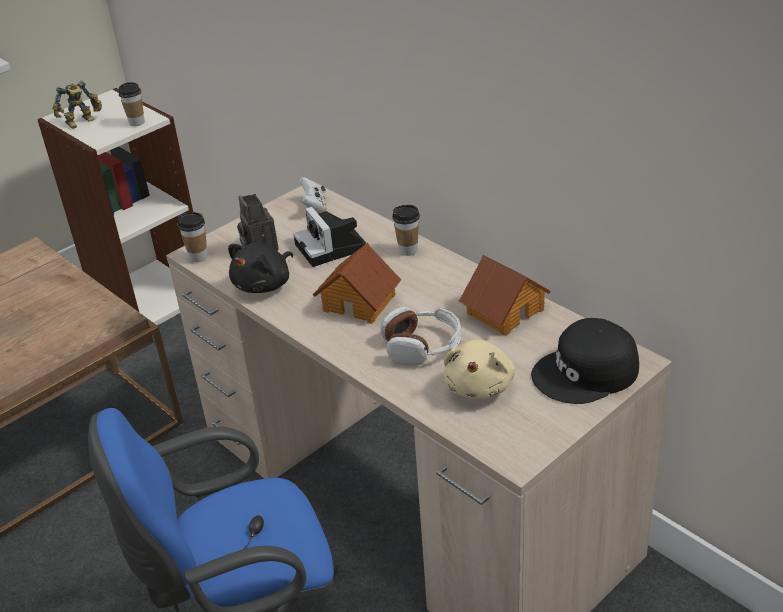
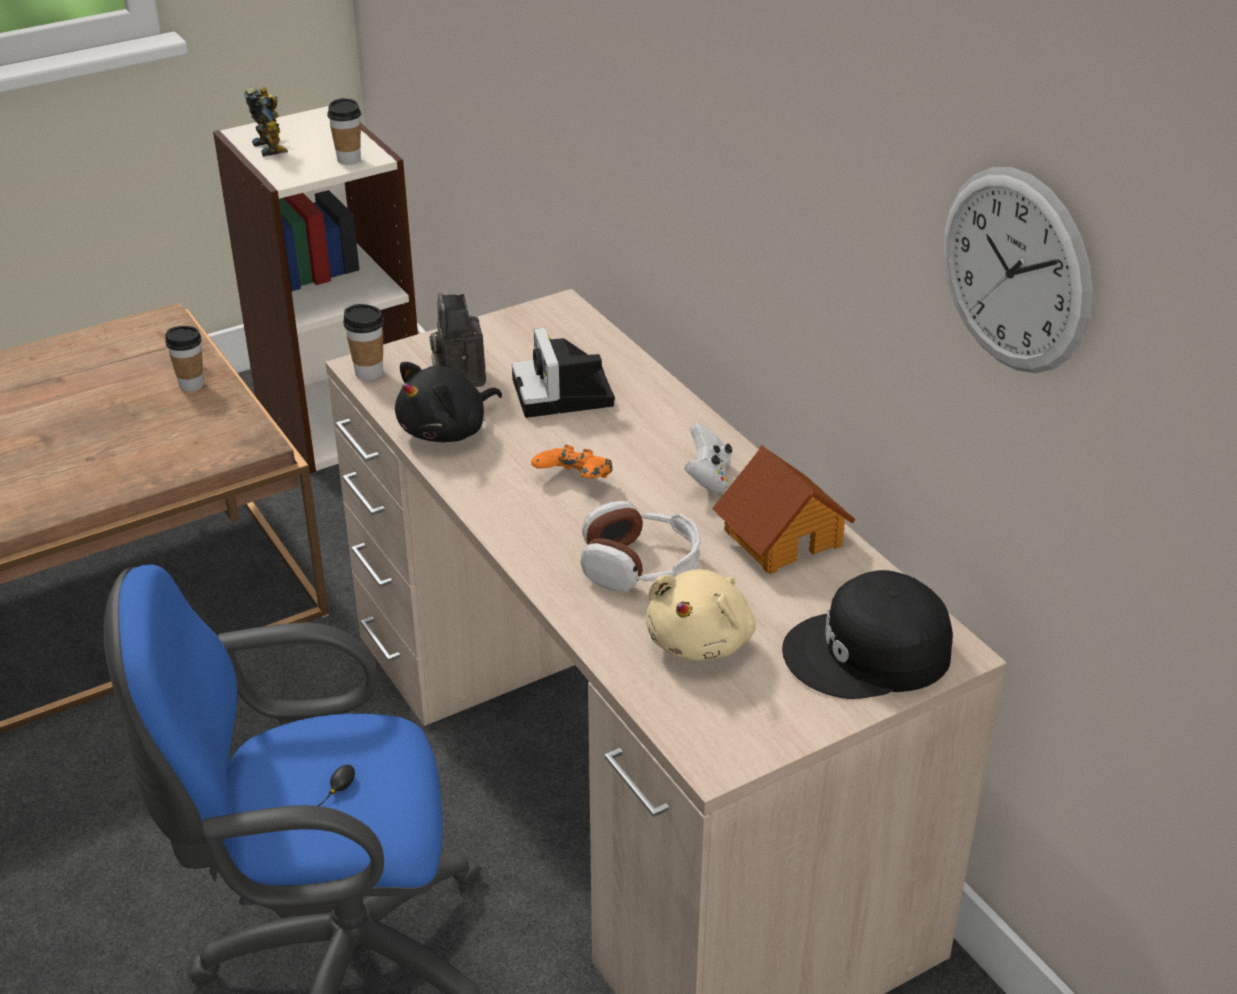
camera: 10 degrees right, 0 degrees up
toy robot [52,81,102,129] -> toy robot turned 90 degrees counterclockwise [244,87,288,157]
white game controller [299,177,327,213] -> white game controller moved to [684,423,732,493]
toy house [313,243,401,324] -> orange game controller [531,445,613,478]
cup [392,205,420,256] -> cup moved to [165,326,204,392]
none -> wall clock [943,167,1093,373]

